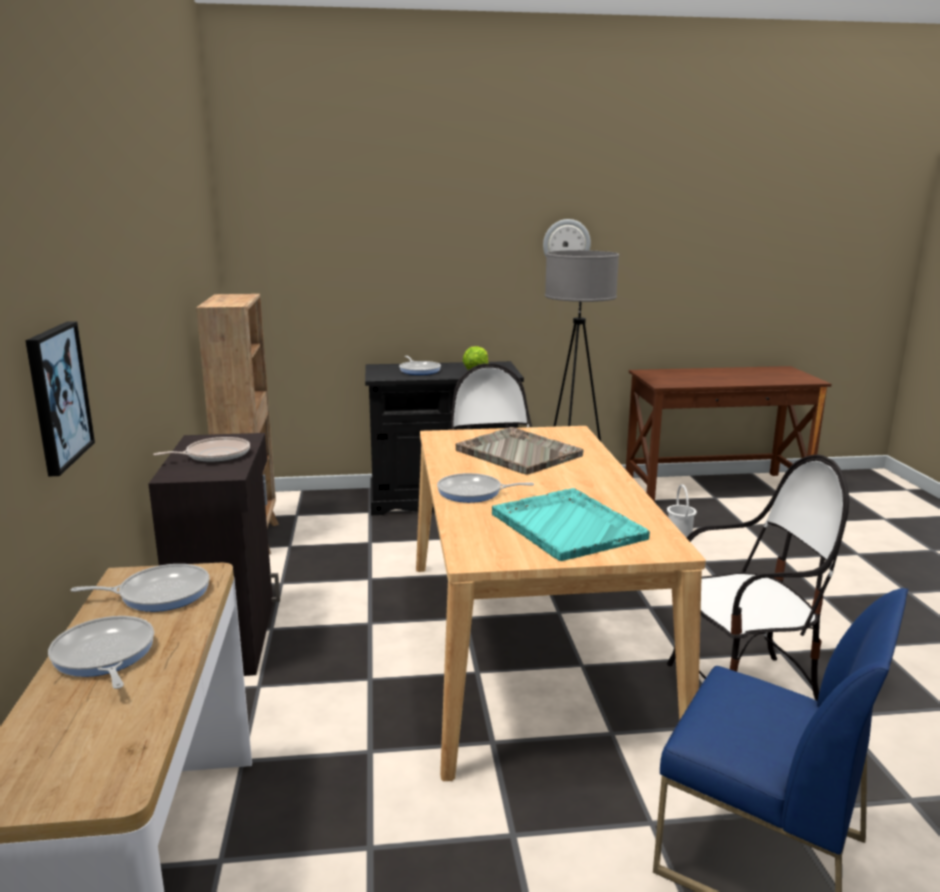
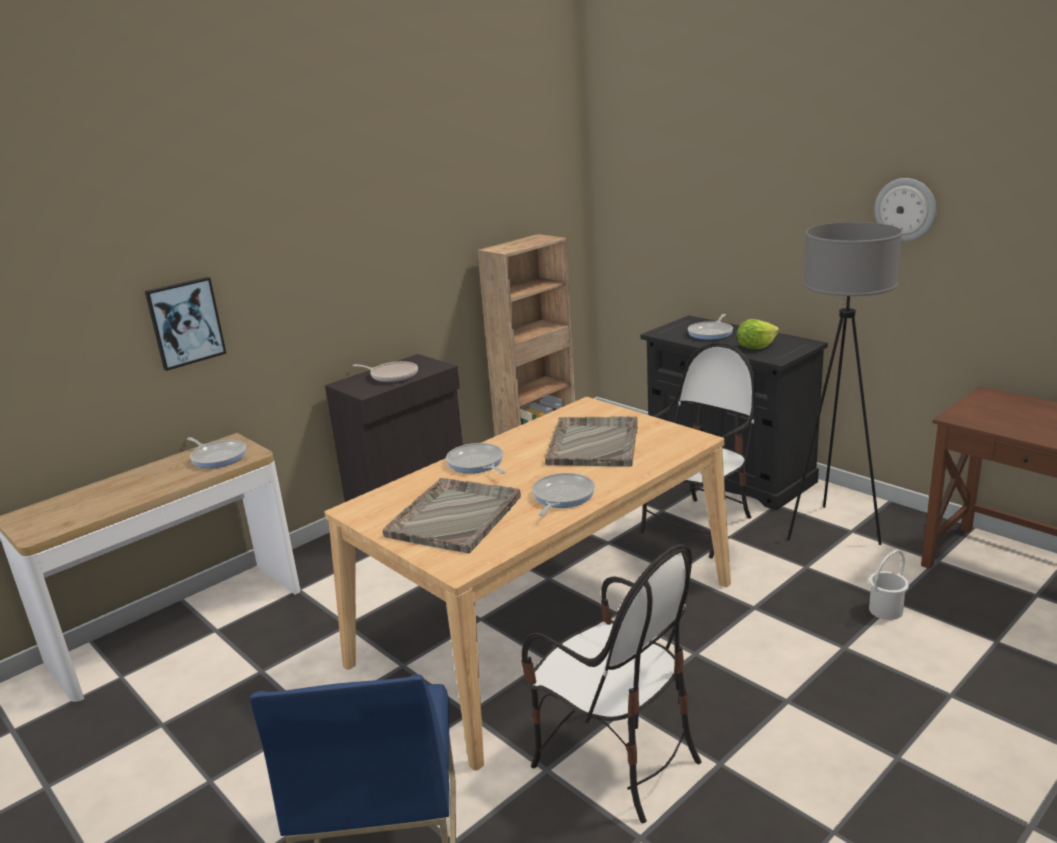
camera: 55 degrees right, 5 degrees up
frying pan [48,616,154,689] -> frying pan moved to [532,473,595,516]
turquoise tray [492,488,650,561] -> grey tray [383,478,521,553]

